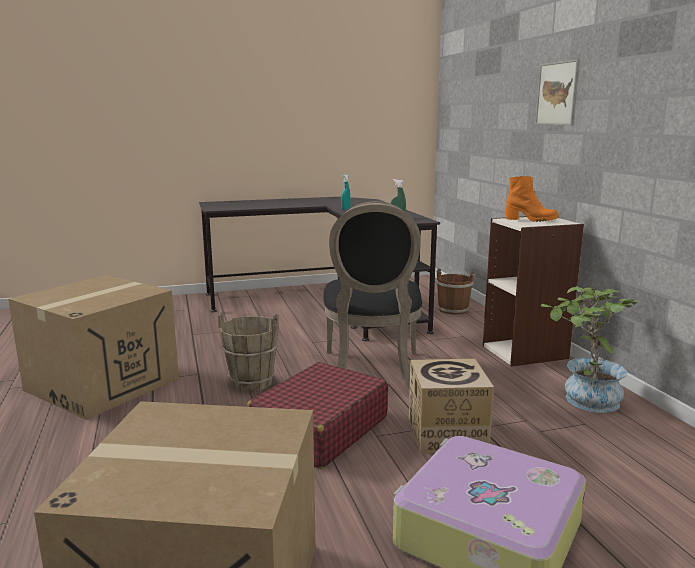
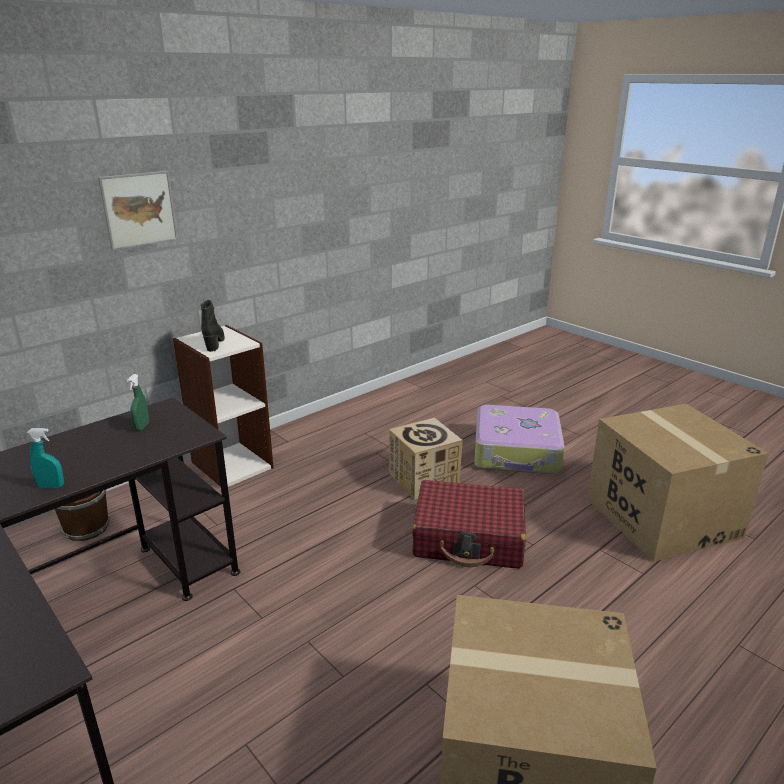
camera: 115 degrees left, 10 degrees up
brown bucket [218,311,279,392] -> none
black chair [323,201,422,389] -> none
orange boot [506,176,558,222] -> black boot [201,300,225,352]
potted plant [541,286,640,413] -> none

